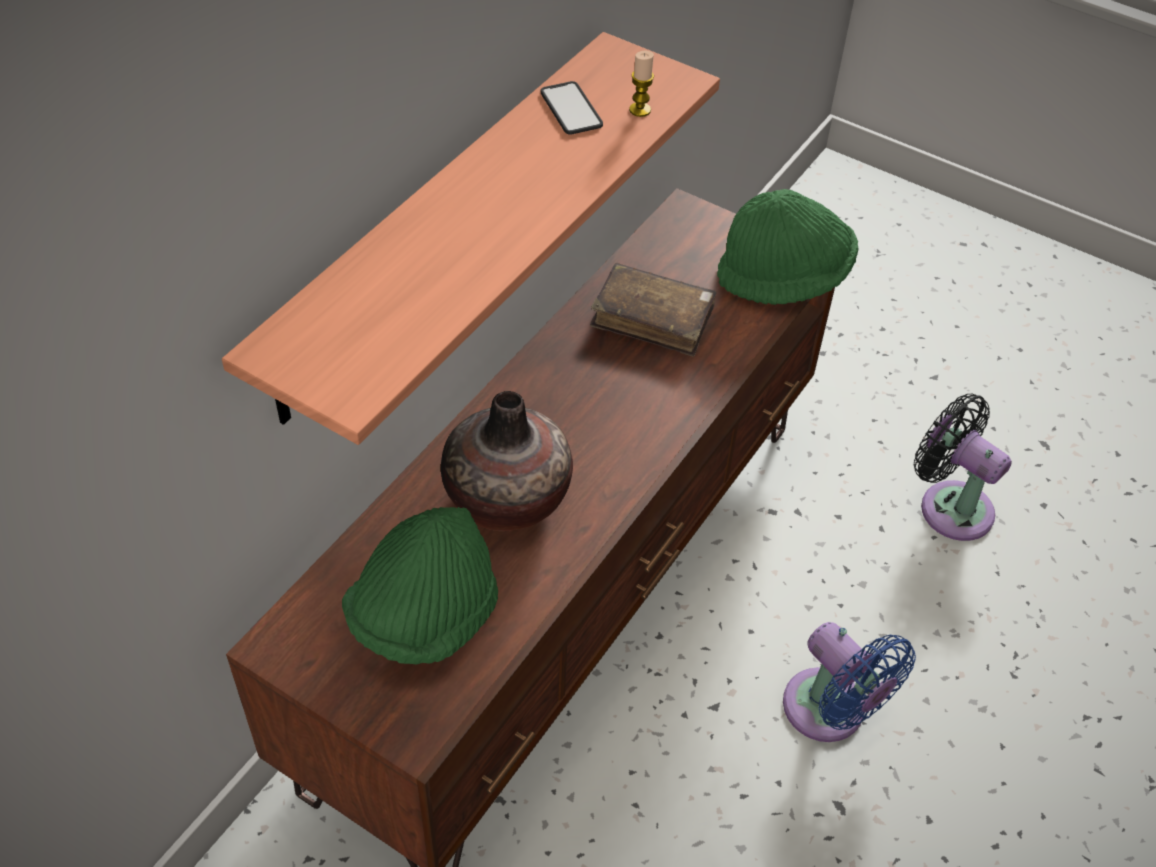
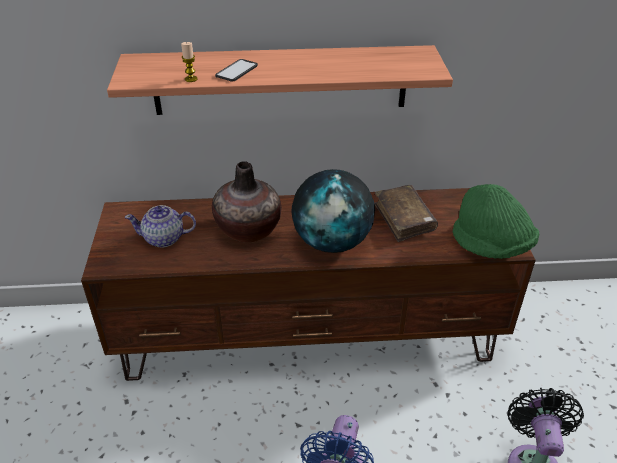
camera: 55 degrees right, 10 degrees down
green hat [342,507,498,664] -> teapot [125,205,196,248]
phone [541,81,603,135] -> phone moved to [215,59,258,82]
candle [629,51,654,117] -> candle moved to [181,42,198,82]
none -> globe [291,169,375,253]

